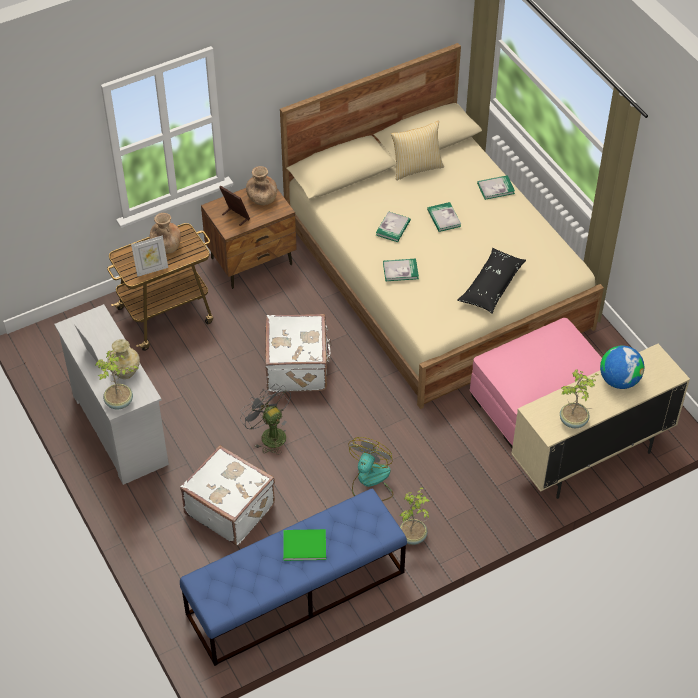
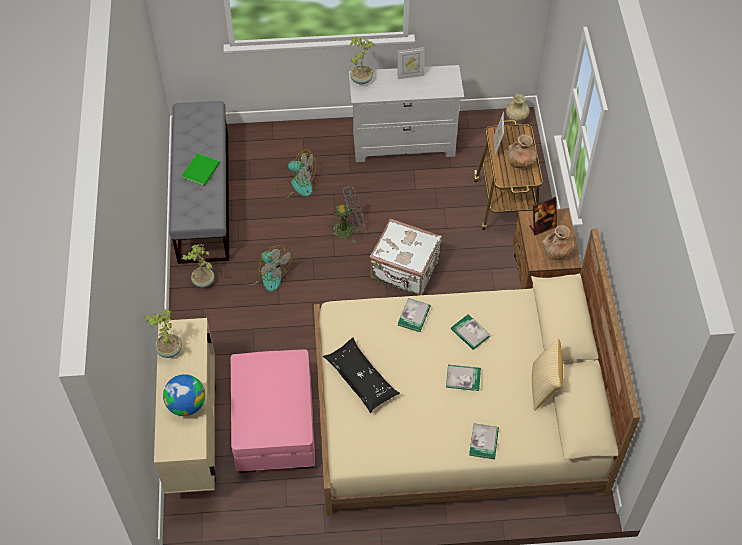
camera: 115 degrees right, 5 degrees up
beige vase [107,339,140,379] -> beige vase moved to [506,94,529,124]
white suitcase [180,445,275,545] -> fan [277,149,316,199]
blue bench [180,489,407,666] -> grey bench [169,101,229,264]

